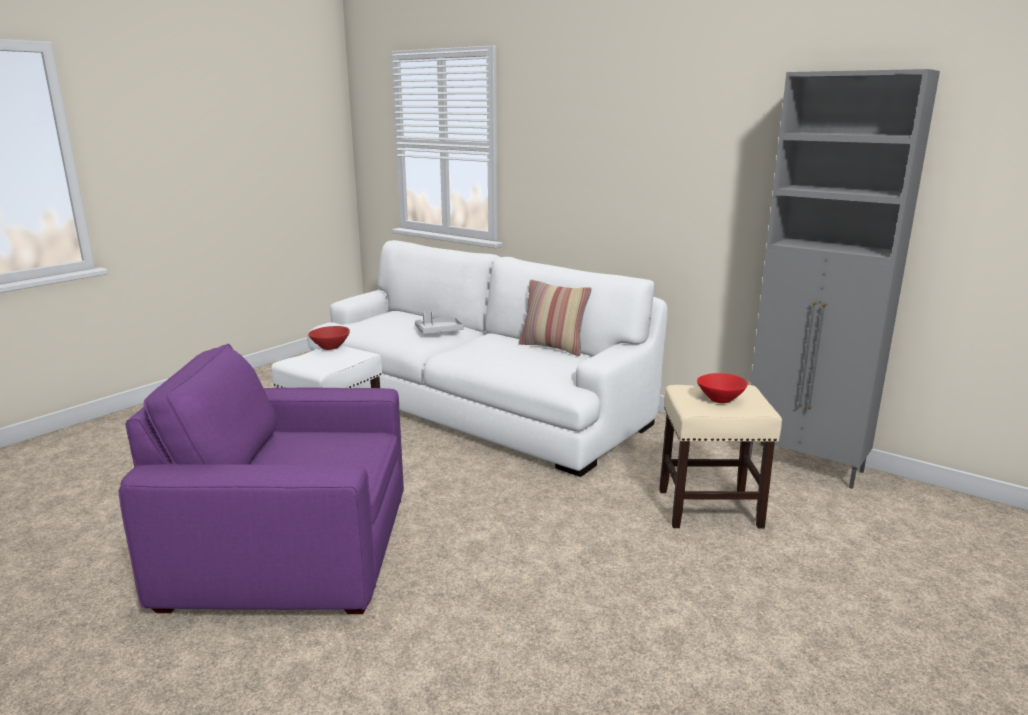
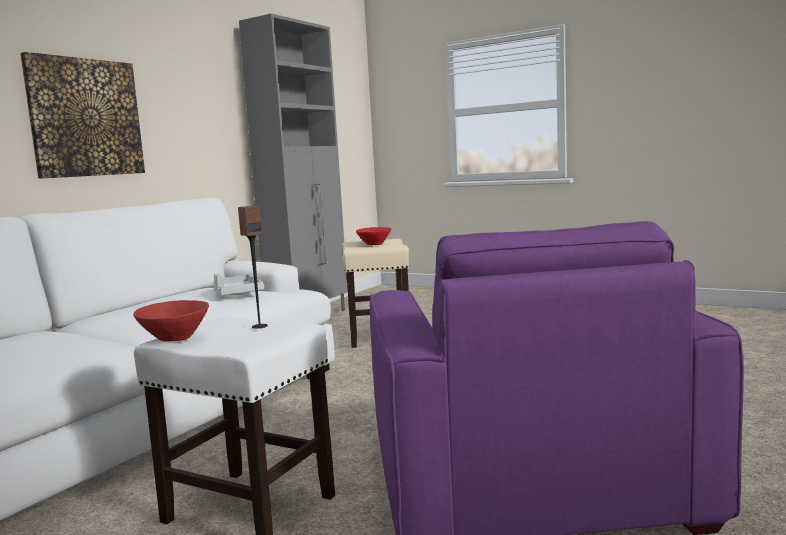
camera: 95 degrees left, 10 degrees down
grey tray [415,311,464,334] -> grey tray moved to [213,274,264,296]
pillow [518,280,592,356] -> none
none -> picture [20,52,145,179]
none -> speaker [238,206,268,329]

